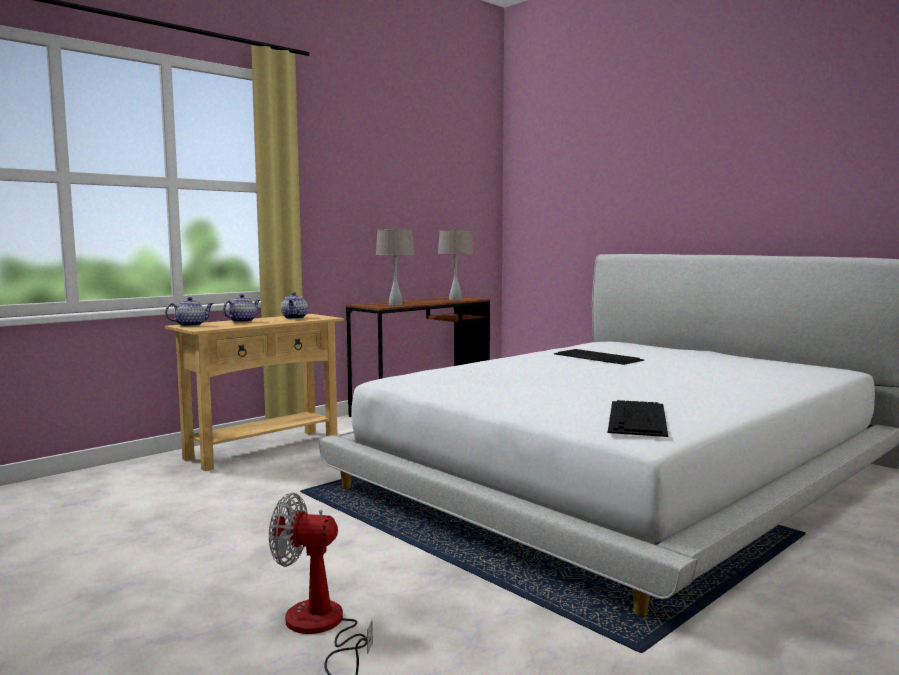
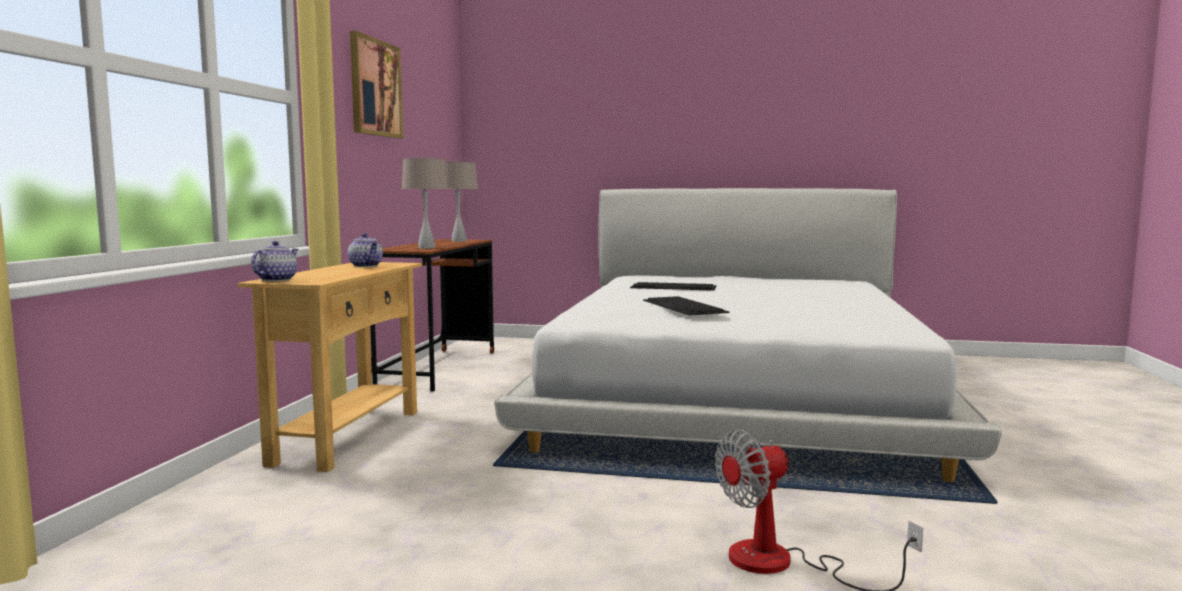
camera: 35 degrees left, 0 degrees up
teapot [223,294,260,322] -> none
keyboard [608,400,668,437] -> keyboard moved to [643,296,730,316]
none -> picture [350,31,403,139]

